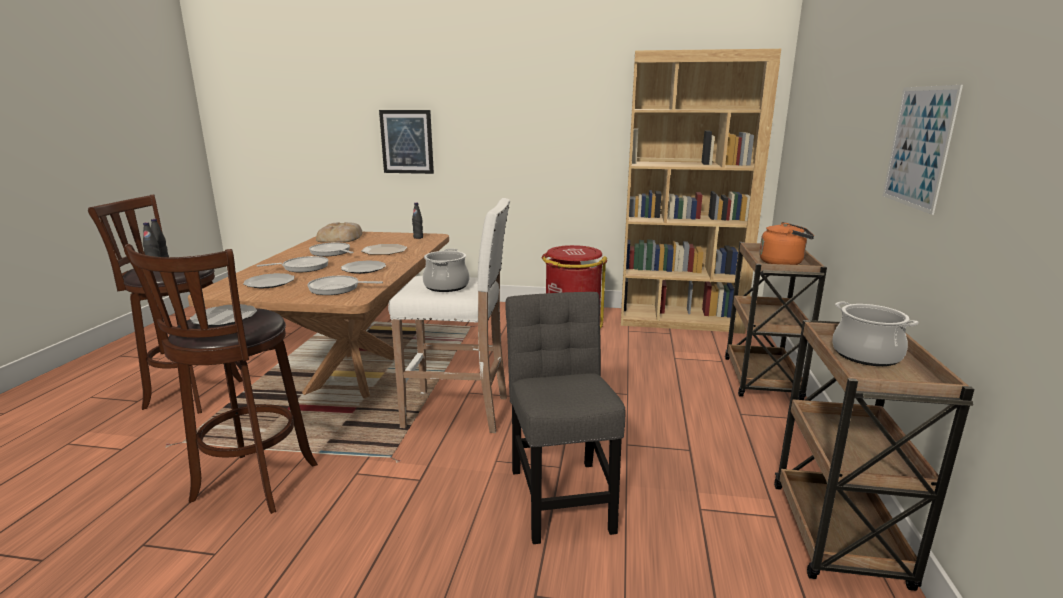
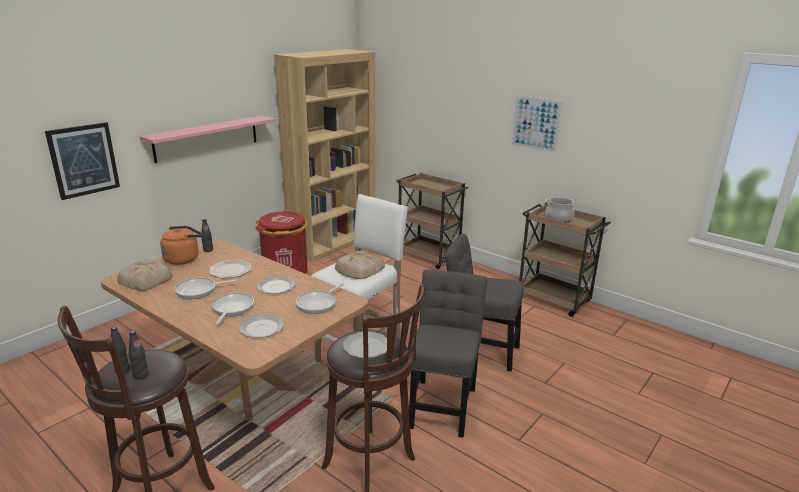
camera: 60 degrees left, 5 degrees up
cooking pot [423,249,469,292] -> bread [335,251,385,279]
orange kettle [759,222,814,265] -> orange kettle moved to [160,226,203,265]
none -> pink shelf [139,116,276,163]
none -> grey chair [409,270,487,437]

